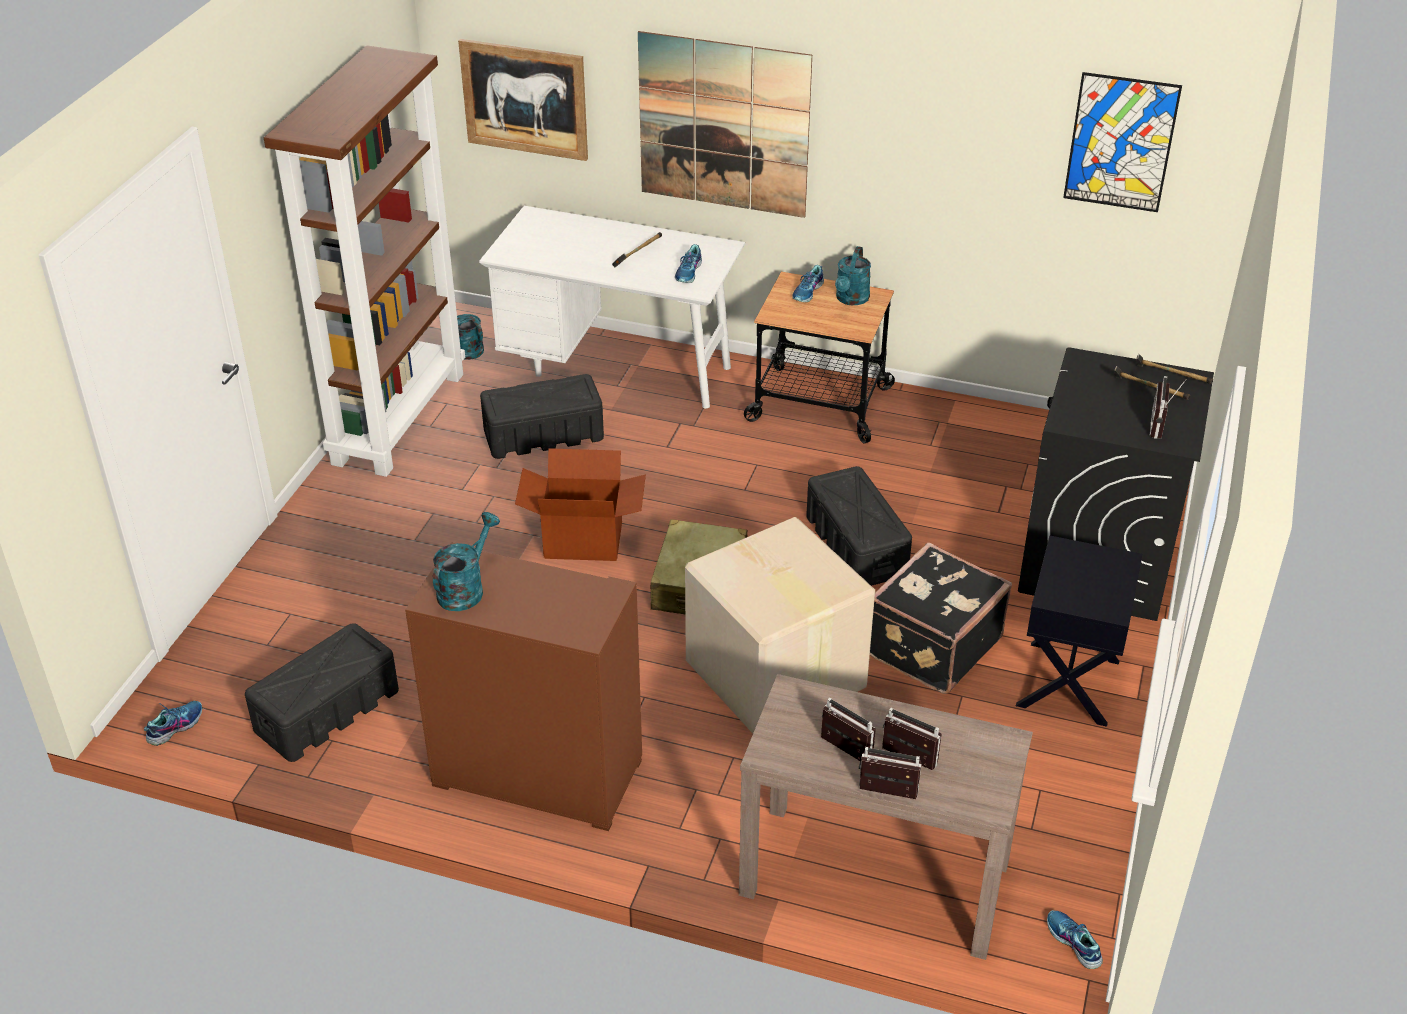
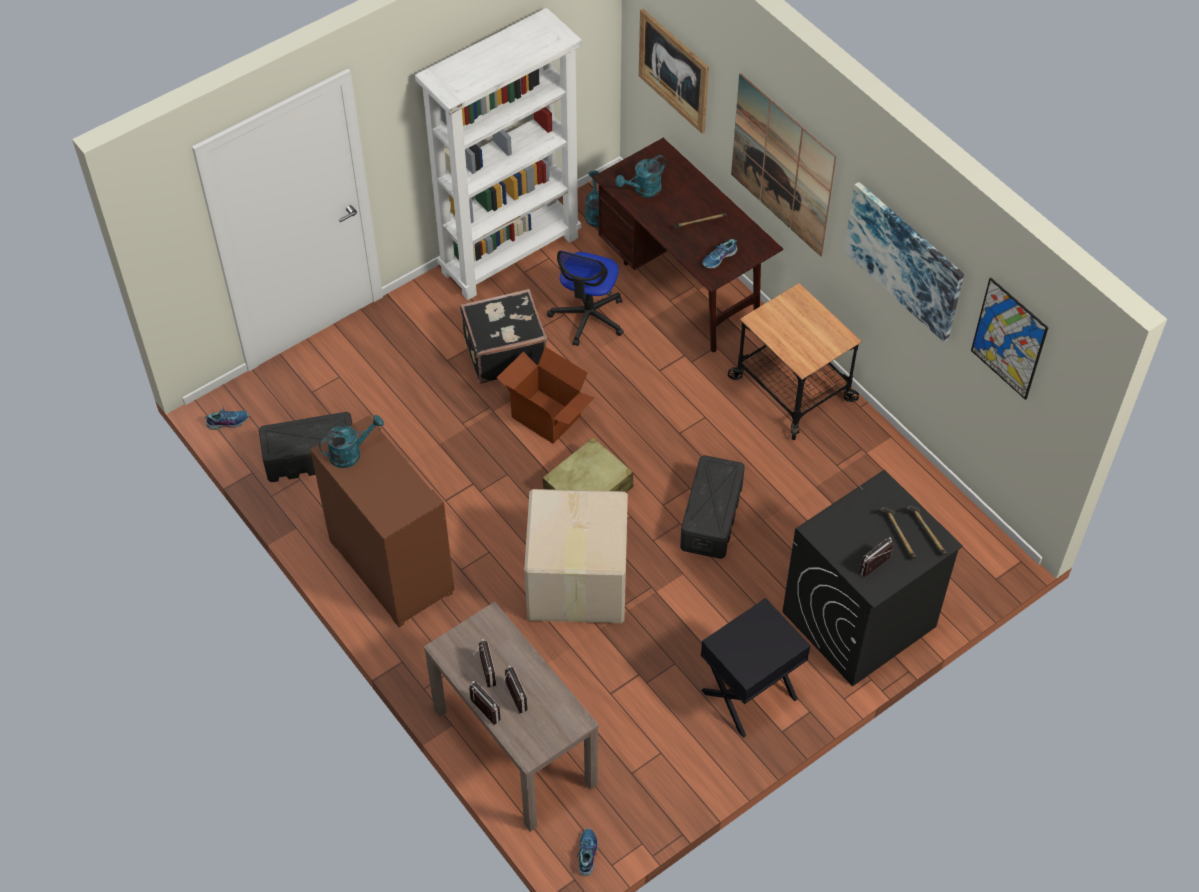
camera: 35 degrees right, 15 degrees up
brown bookcase [264,45,465,477] -> white bookcase [415,8,582,300]
white desk [479,206,745,409] -> brown desk [592,138,783,352]
black storage box [480,374,604,459] -> office chair [547,250,624,346]
shoe [792,265,824,302] -> none
turquoise watering can [835,246,871,305] -> turquoise watering can moved to [615,155,666,198]
black suitcase [870,542,1012,694] -> black suitcase moved to [460,289,547,384]
none -> picture [844,182,964,342]

